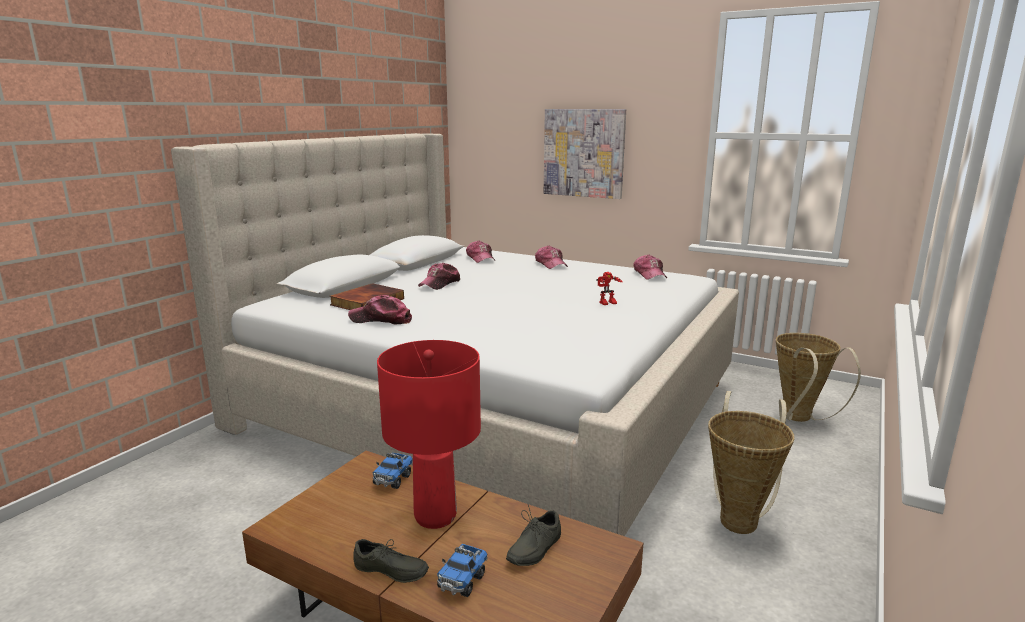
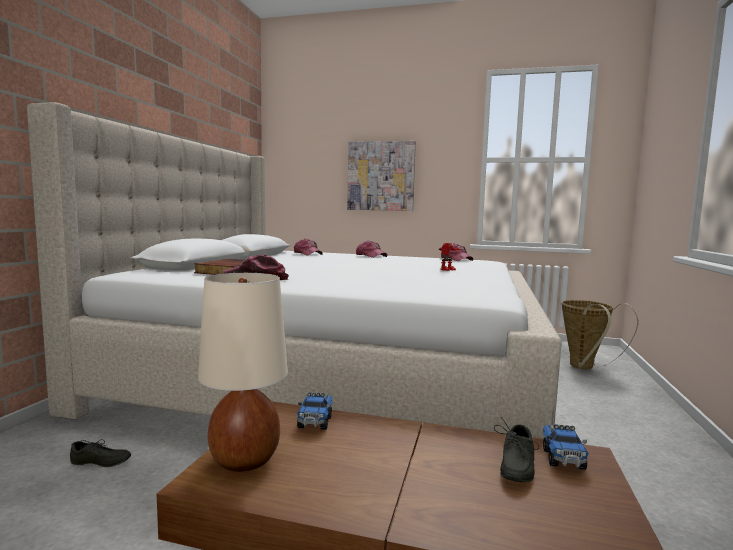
camera: 15 degrees left, 10 degrees down
grey shoe [353,539,429,583] -> grey shoe moved to [70,440,131,467]
red table lamp [377,340,481,529] -> none
cap [418,263,461,290] -> none
toy truck [437,544,487,597] -> toy truck moved to [543,424,589,470]
basket [708,391,795,534] -> none
none -> beige table lamp [198,273,288,472]

